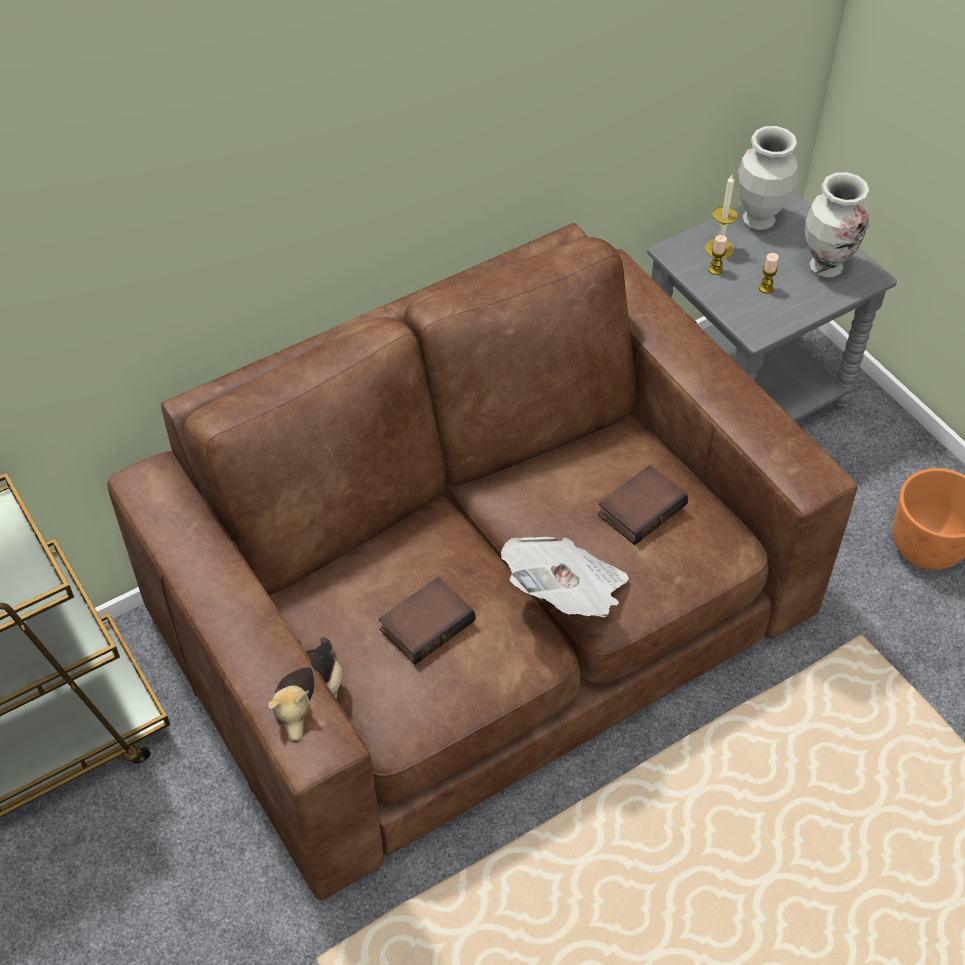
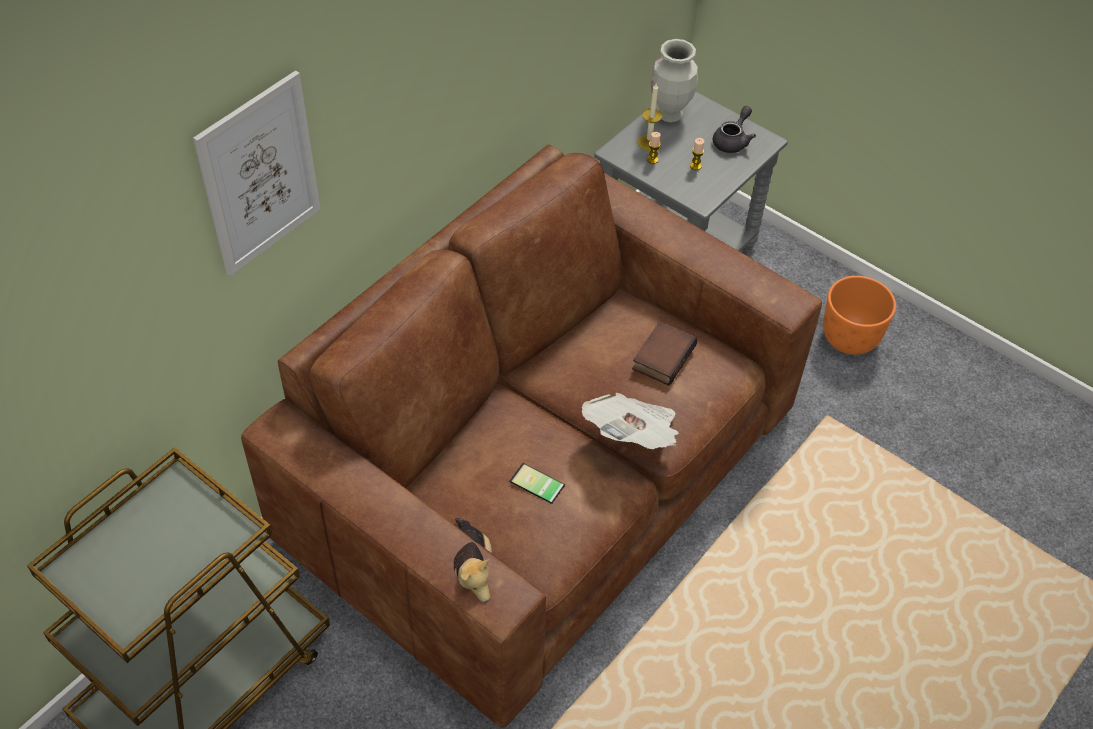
camera: 20 degrees left, 0 degrees up
book [379,576,476,665] -> phone [509,463,565,504]
vase [805,172,869,278] -> grey teapot [713,106,756,153]
none -> picture [193,70,321,276]

